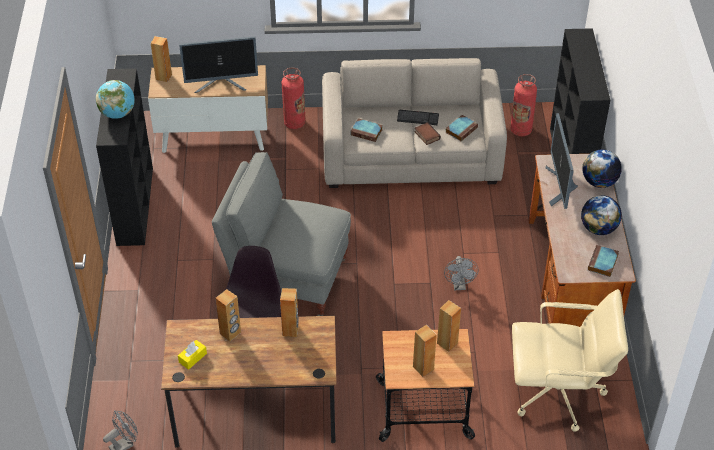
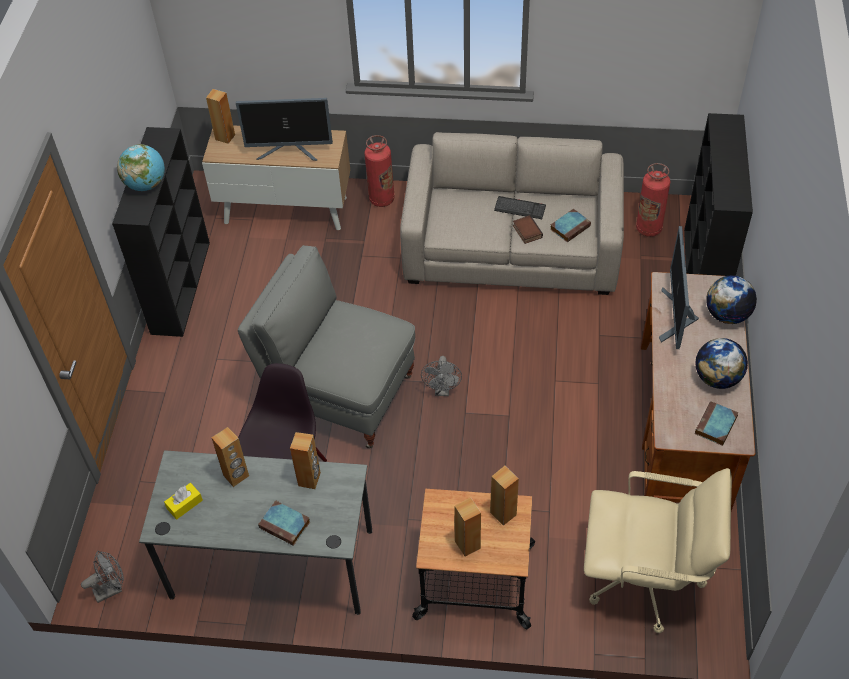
camera: 10 degrees right, 5 degrees up
brown desk [161,316,337,448] -> grey desk [139,450,373,615]
book [350,118,383,142] -> book moved to [258,501,310,546]
grey fan [444,256,479,290] -> grey fan moved to [421,356,462,396]

